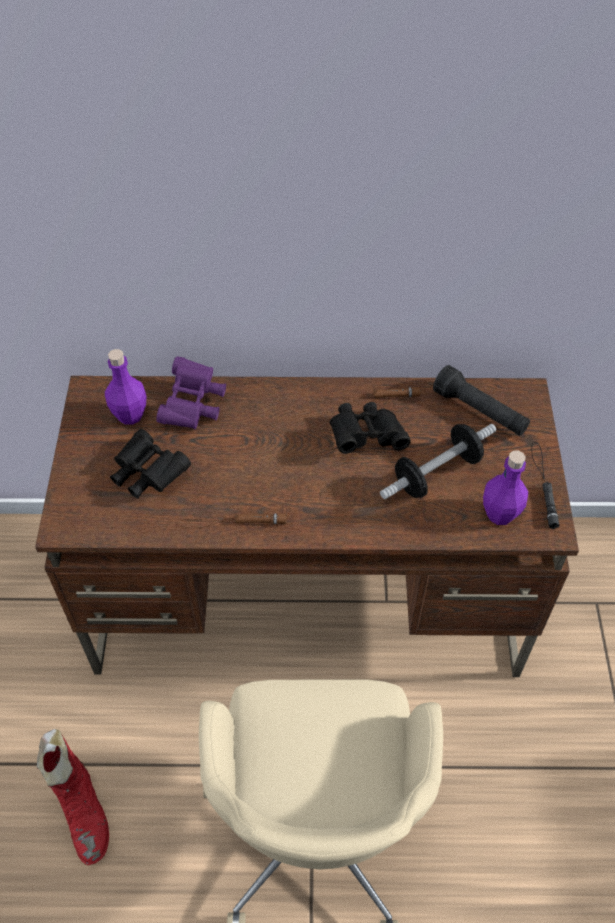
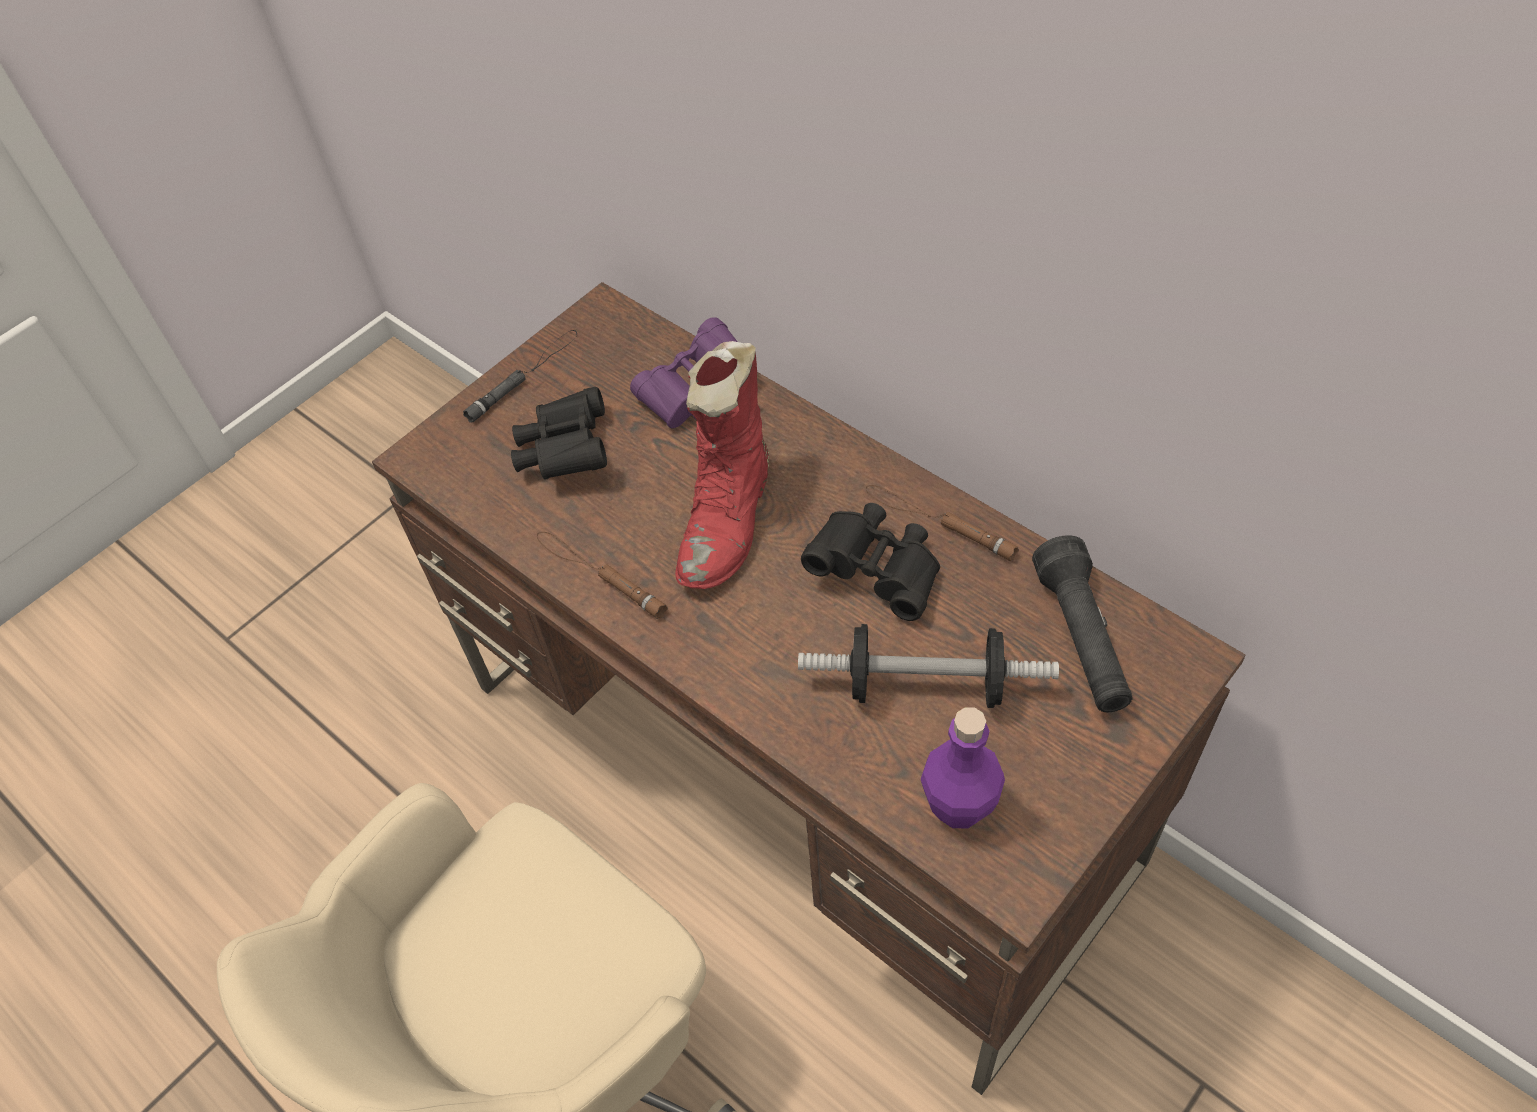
camera: 45 degrees right, 0 degrees up
red boot [37,729,109,865] -> red boot moved to [675,341,769,589]
purple bottle [105,349,147,425] -> none
black flashlight [531,442,559,529] -> black flashlight moved to [463,330,577,423]

